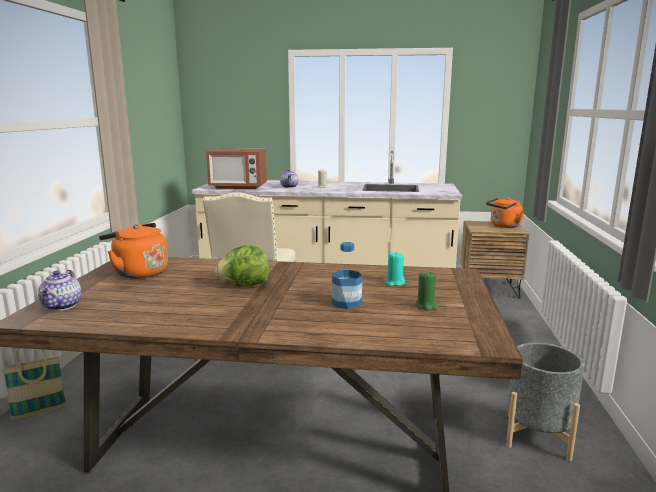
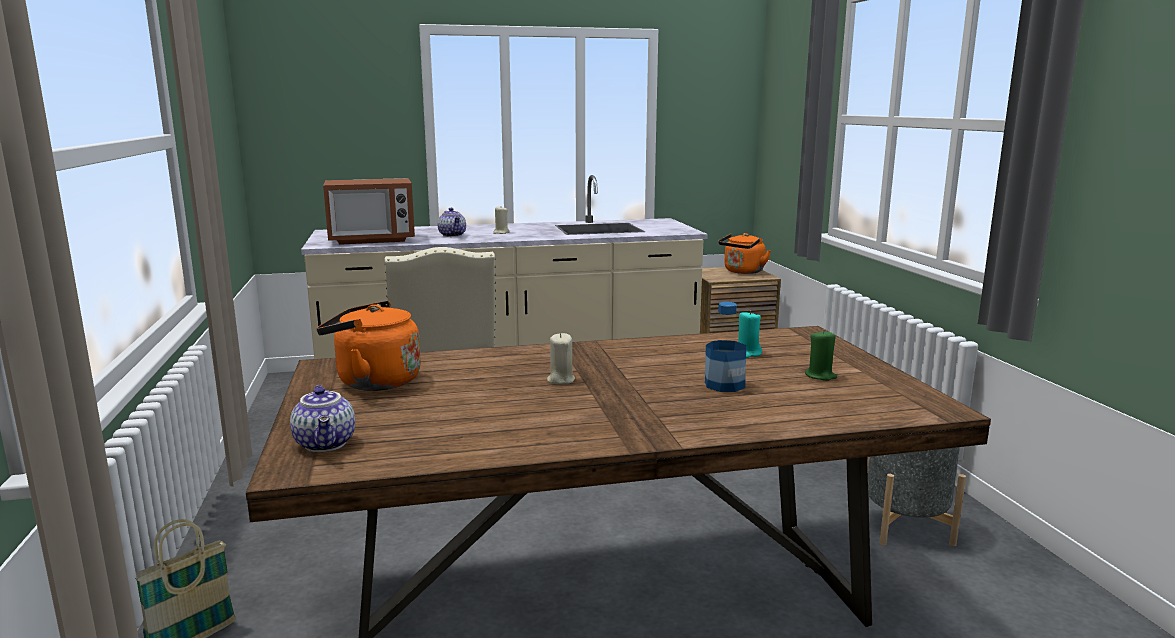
camera: 20 degrees left, 0 degrees up
lettuce [215,245,269,286] -> beige candle [547,333,575,385]

